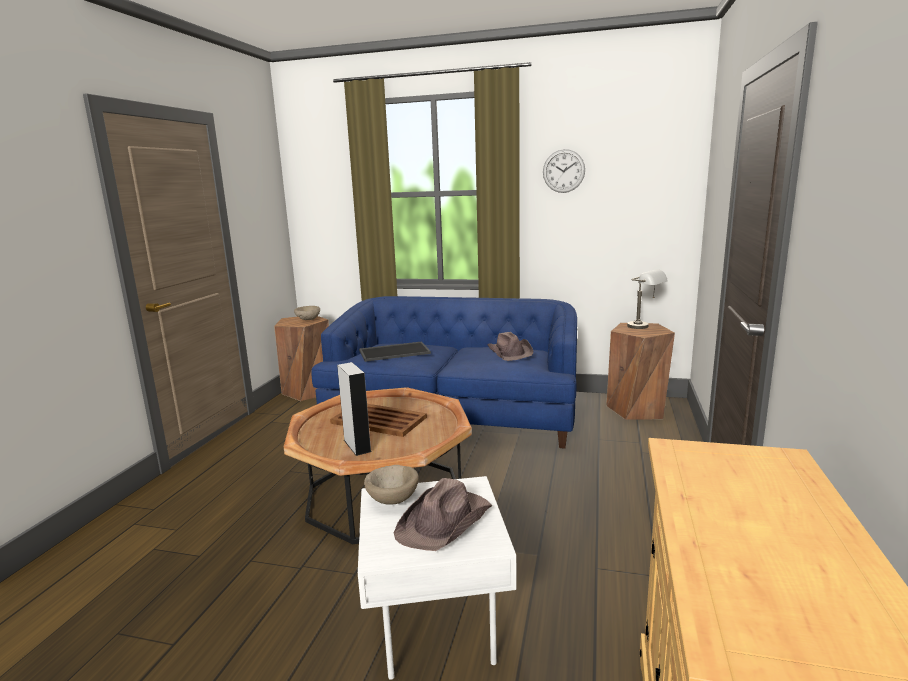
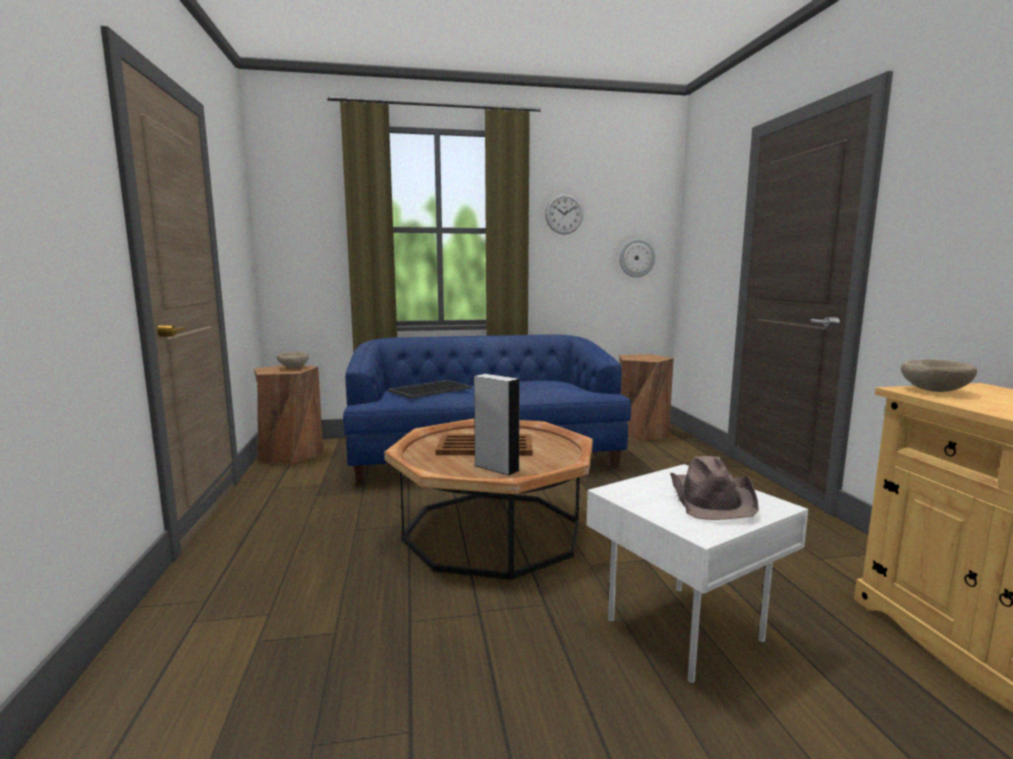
camera: 25 degrees left, 5 degrees down
beige bowl [364,465,419,505] -> beige bowl moved to [901,359,977,392]
brown hat [488,332,534,361] -> none
grey table lamp [627,269,668,329] -> none
none -> wall clock [619,239,655,278]

